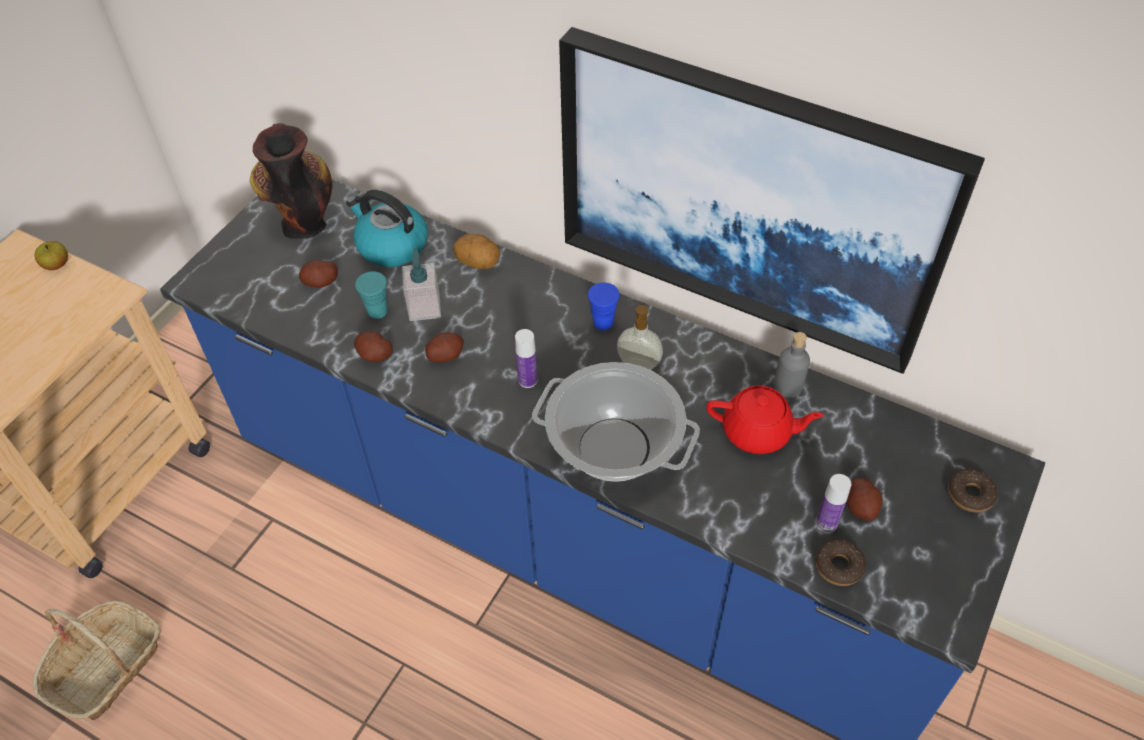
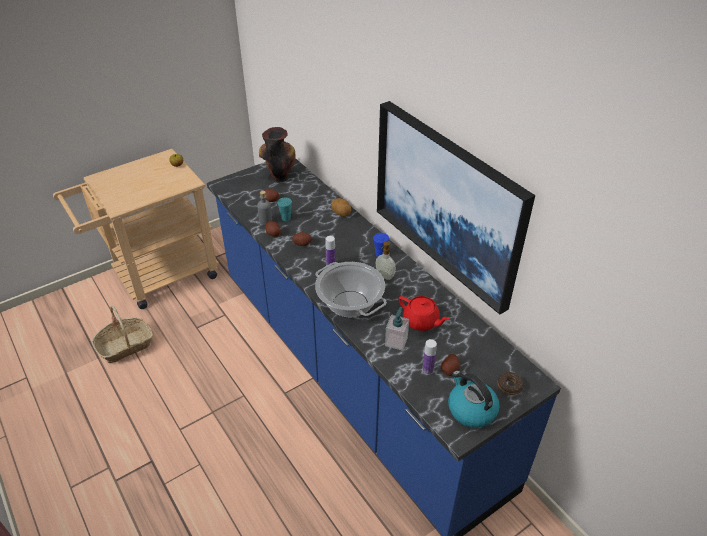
camera: 25 degrees right, 10 degrees down
kettle [346,190,428,267] -> kettle moved to [448,371,500,428]
soap dispenser [402,248,441,321] -> soap dispenser moved to [385,307,409,351]
grey bottle [774,332,810,398] -> grey bottle moved to [257,191,272,225]
donut [815,539,866,586] -> none

